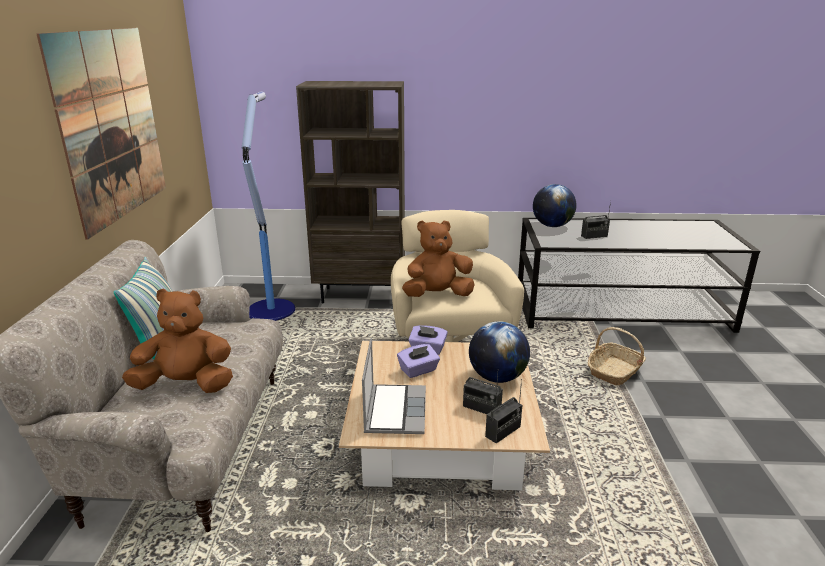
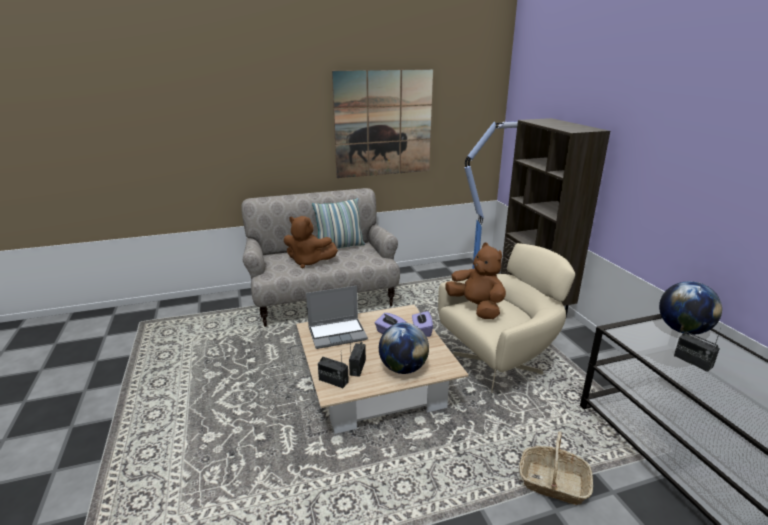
camera: 70 degrees right, 0 degrees up
brown plush toy [122,289,233,393] -> brown plush toy turned 135 degrees clockwise [284,216,338,269]

